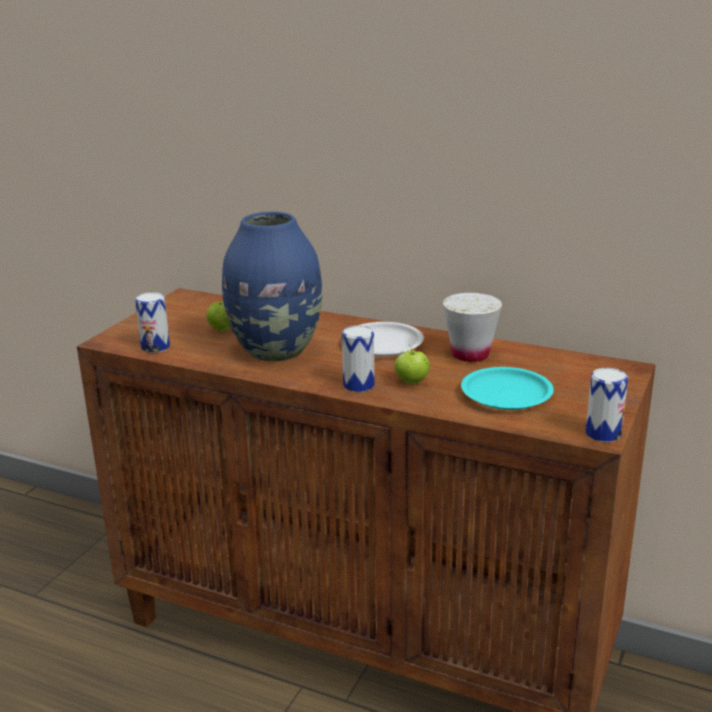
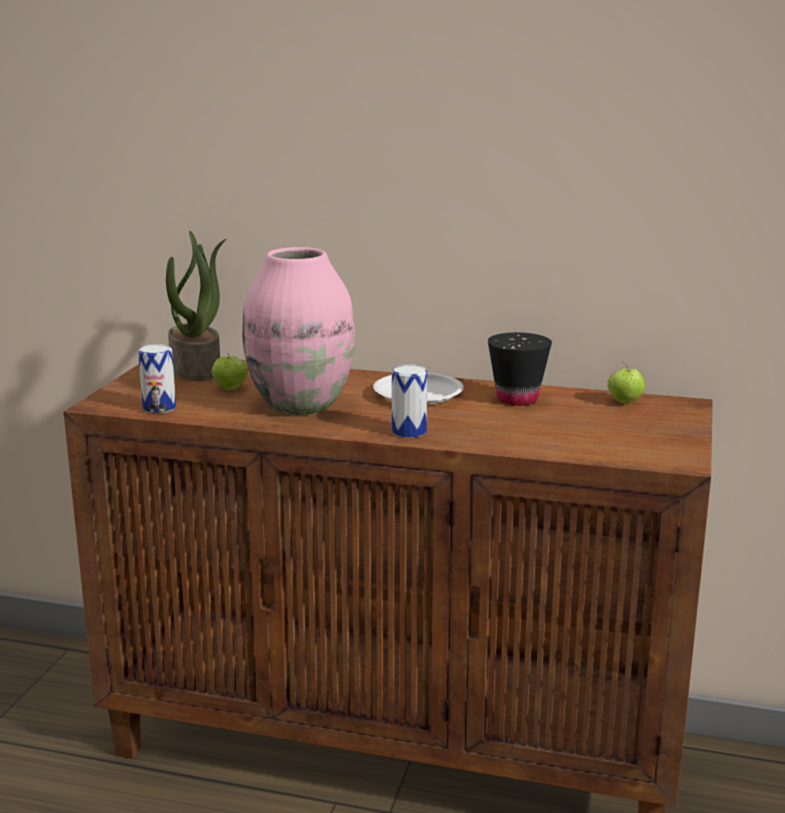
camera: 10 degrees left, 5 degrees down
blue vase [222,212,322,362] -> pink vase [242,247,355,415]
apple [394,344,430,384] -> apple moved to [608,362,646,404]
white cup [443,293,502,362] -> black cup [488,332,552,406]
turquoise plate [461,367,554,410] -> none
can [586,368,628,442] -> none
none -> potted plant [166,231,226,381]

